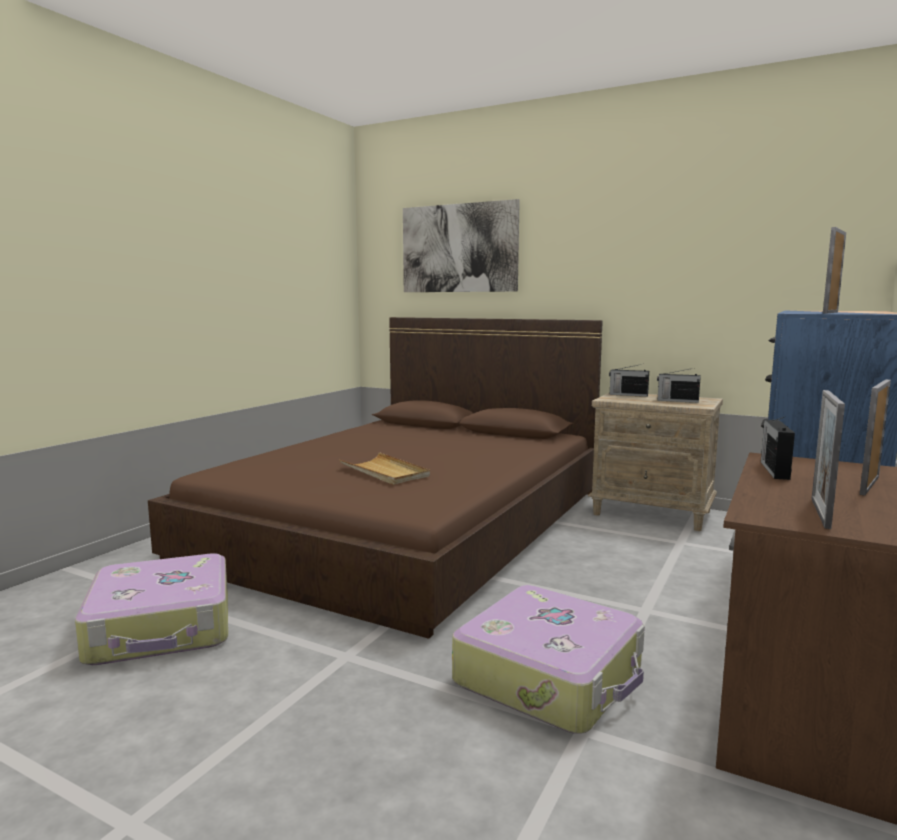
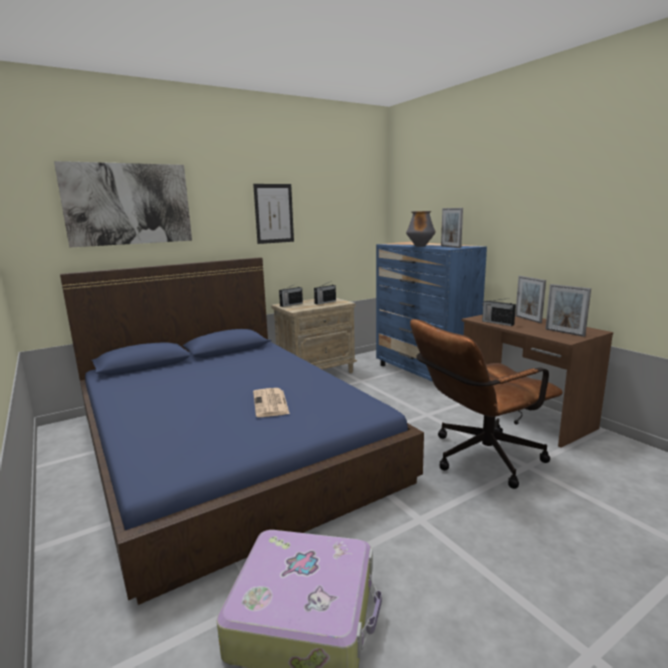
camera: 60 degrees left, 5 degrees up
brown bed [148,317,603,639] -> blue bed [60,257,424,605]
beige tray [340,452,430,485] -> newspaper [253,388,290,417]
suitcase [452,585,645,734] -> brown office chair [410,319,563,489]
none -> picture [253,184,294,244]
none -> vase [406,211,435,247]

